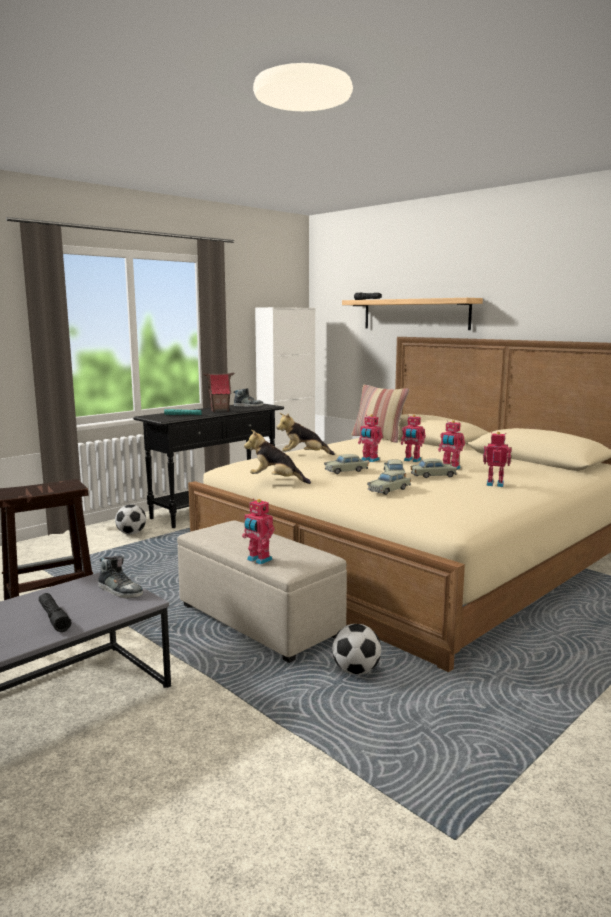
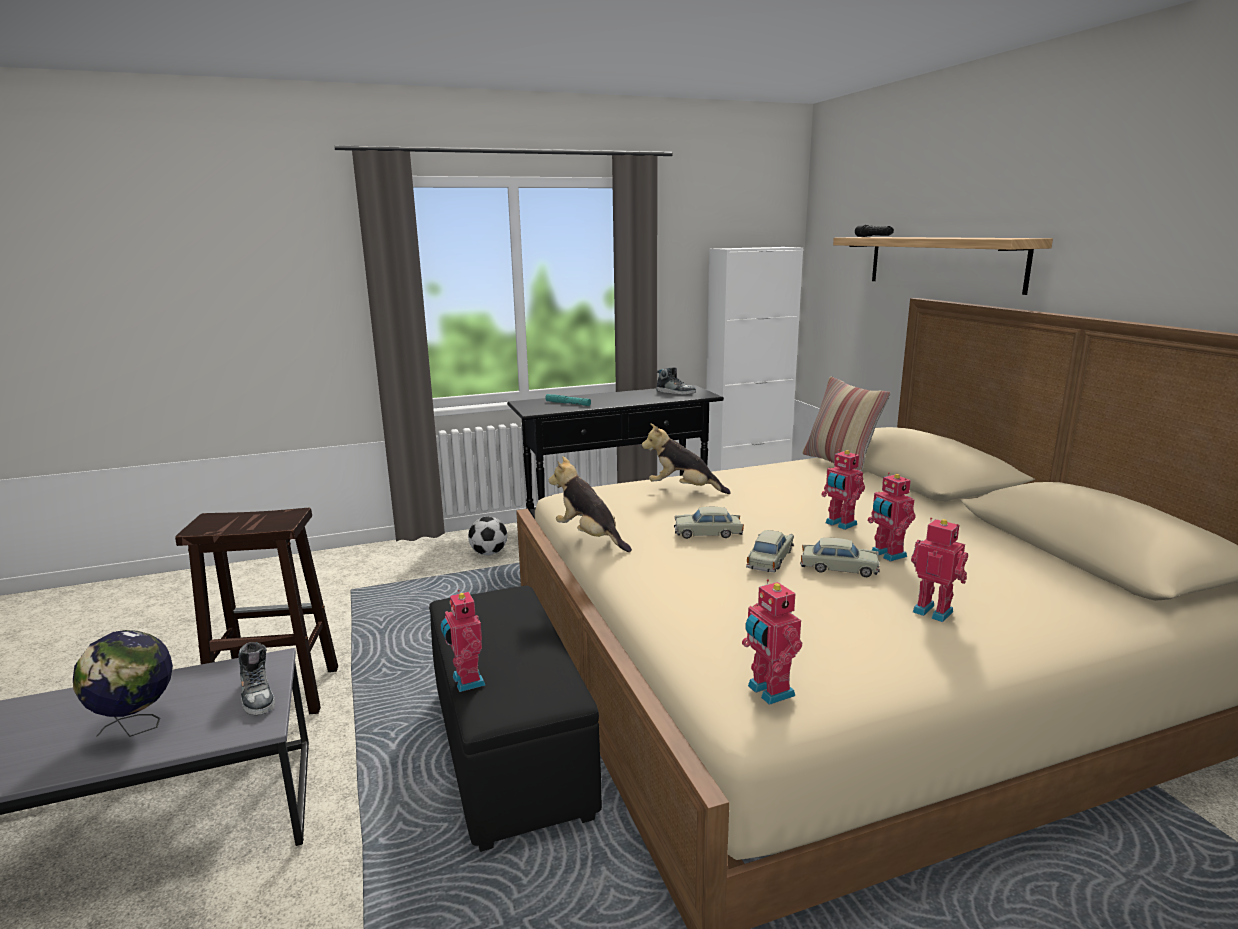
camera: 25 degrees right, 5 degrees up
black flashlight [39,593,71,632] -> globe [73,630,173,737]
beige ottoman [177,521,347,663] -> black ottoman [429,586,602,852]
toy house [204,373,234,412] -> none
football [332,624,381,675] -> none
toy robot [358,414,383,462] -> toy robot moved to [742,579,802,705]
beige toy car [367,471,411,495] -> none

